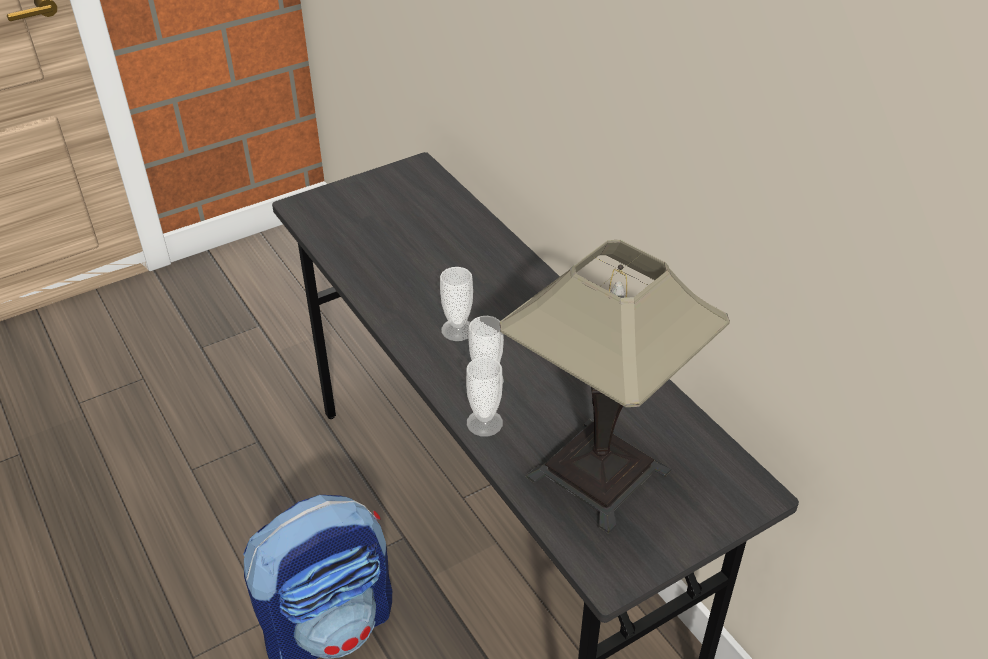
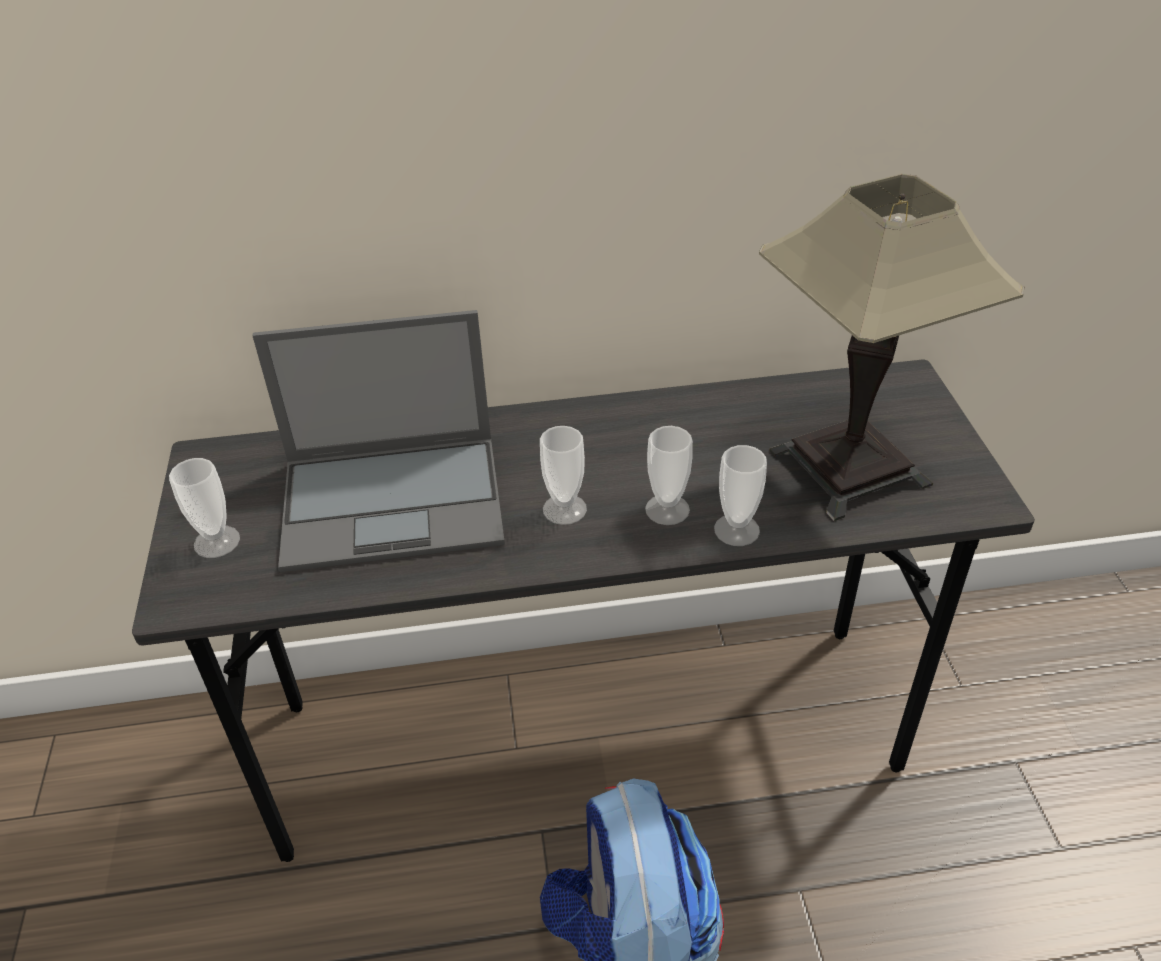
camera: 65 degrees left, 0 degrees up
none -> cup [169,458,240,558]
none -> laptop [252,310,505,572]

